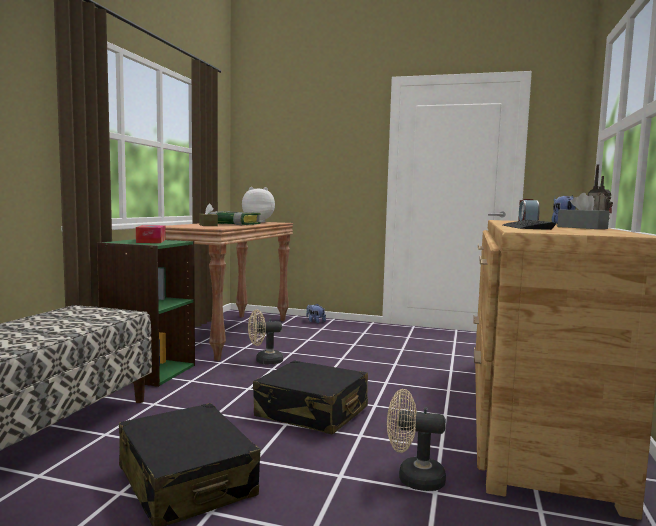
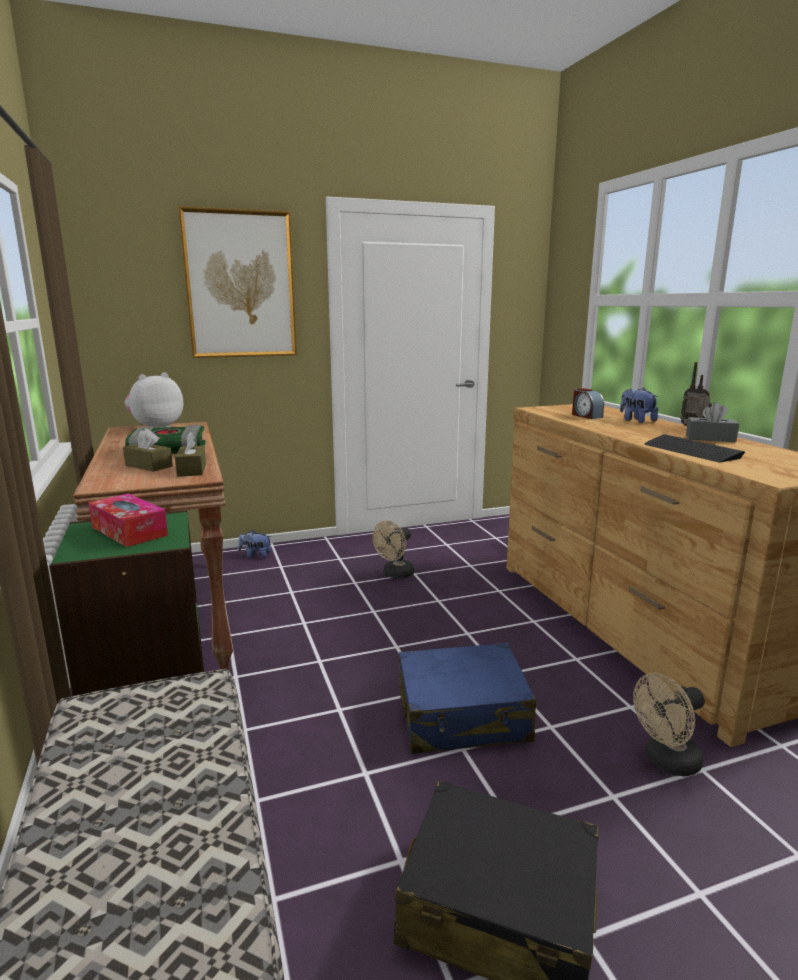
camera: 35 degrees left, 10 degrees up
beige fan [248,310,283,364] -> beige fan moved to [372,520,415,579]
black suitcase [253,360,368,435] -> blue suitcase [399,643,536,754]
none -> brown tissue box [175,432,206,477]
none -> picture [178,206,297,358]

